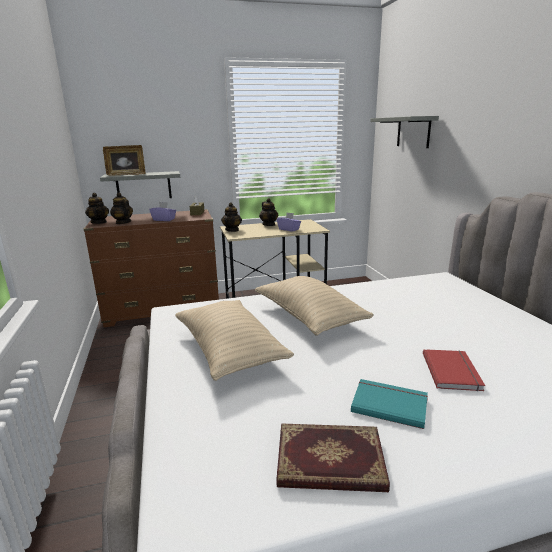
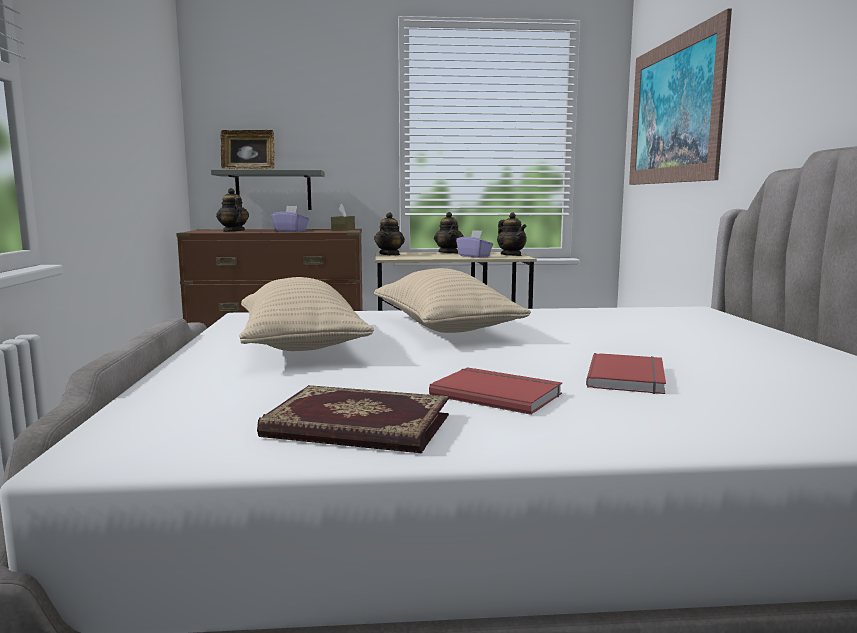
camera: 10 degrees right, 10 degrees down
teapot [85,193,109,224] -> teapot moved to [497,213,527,256]
turquoise book [351,379,428,429] -> red book [429,367,562,415]
grey shelf [370,116,439,148] -> picture [629,9,732,185]

